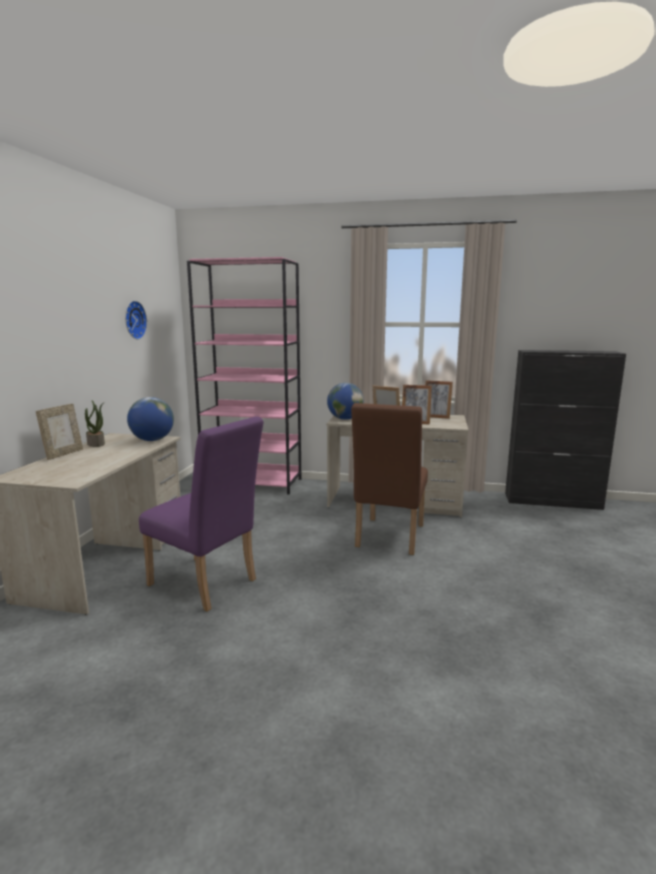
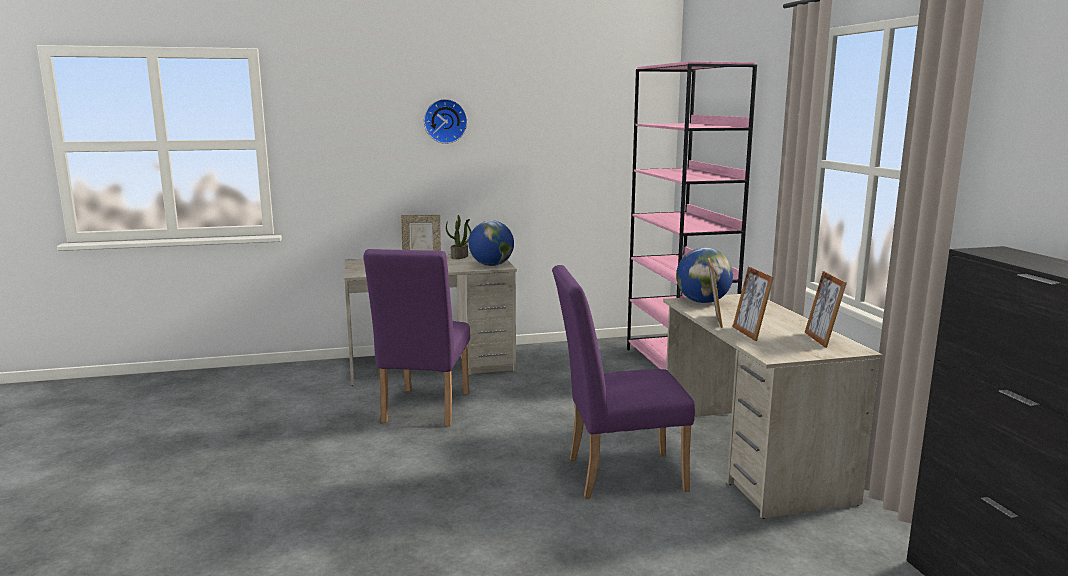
camera: 65 degrees right, 0 degrees up
wall clock [125,301,147,340] -> wall clock moved to [424,99,468,144]
brown chair [351,403,428,555] -> purple chair [552,265,695,499]

